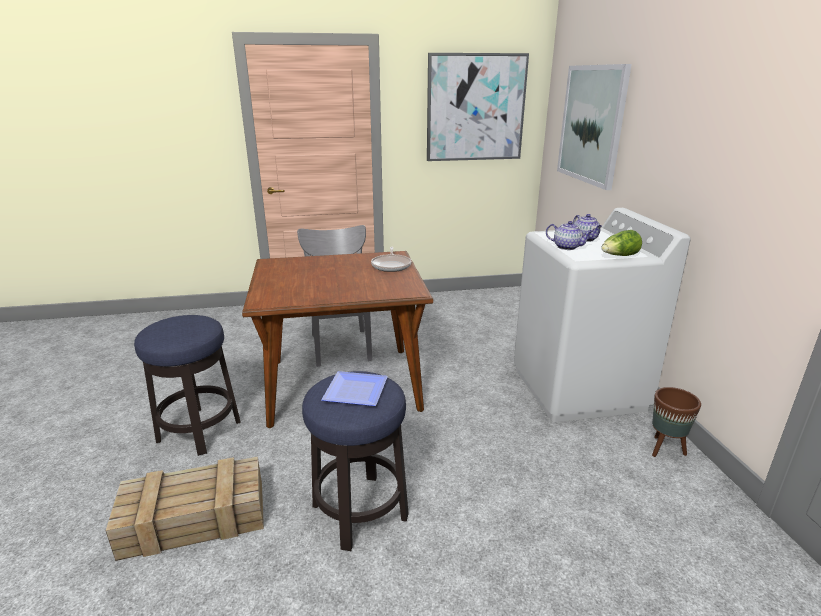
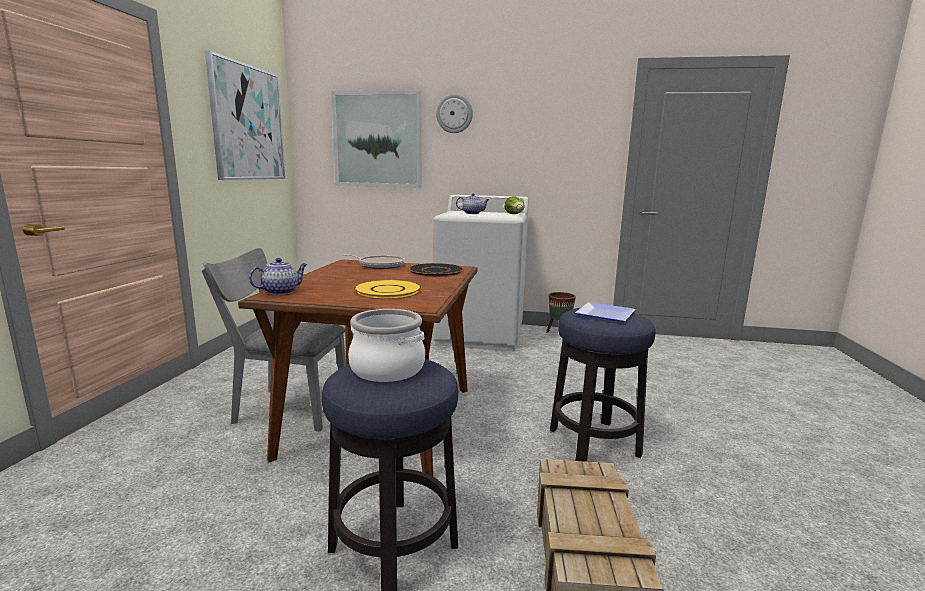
camera: 70 degrees left, 10 degrees down
teapot [546,221,593,250] -> teapot moved to [249,258,307,295]
none -> cooking pot [348,309,425,382]
none -> yellow plate [354,280,422,298]
none -> black plate [408,263,464,276]
none -> wall clock [436,94,473,133]

